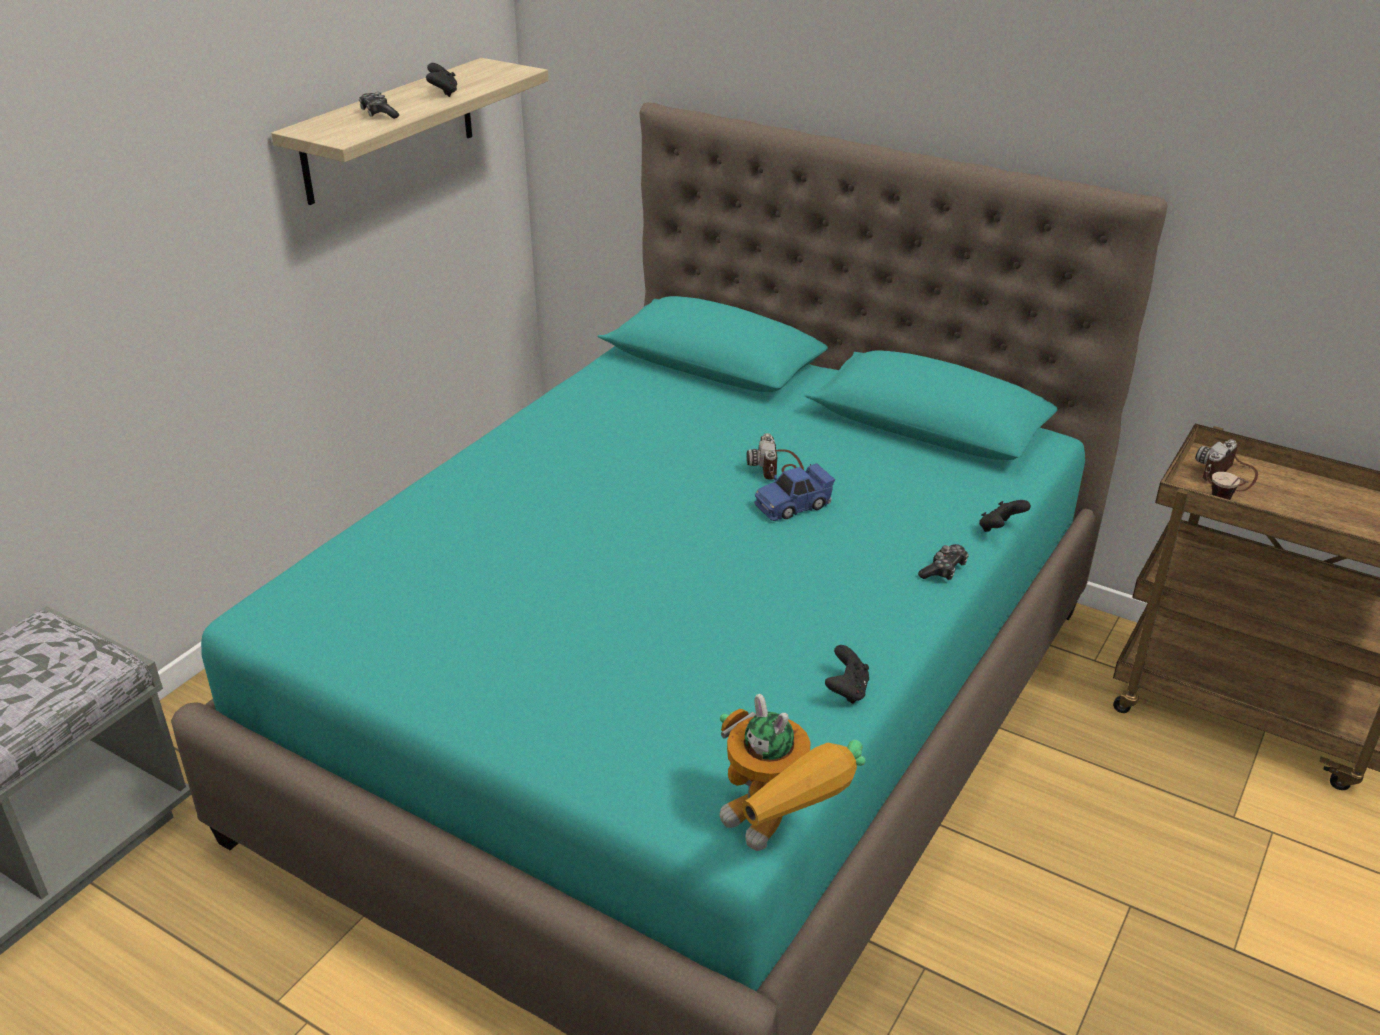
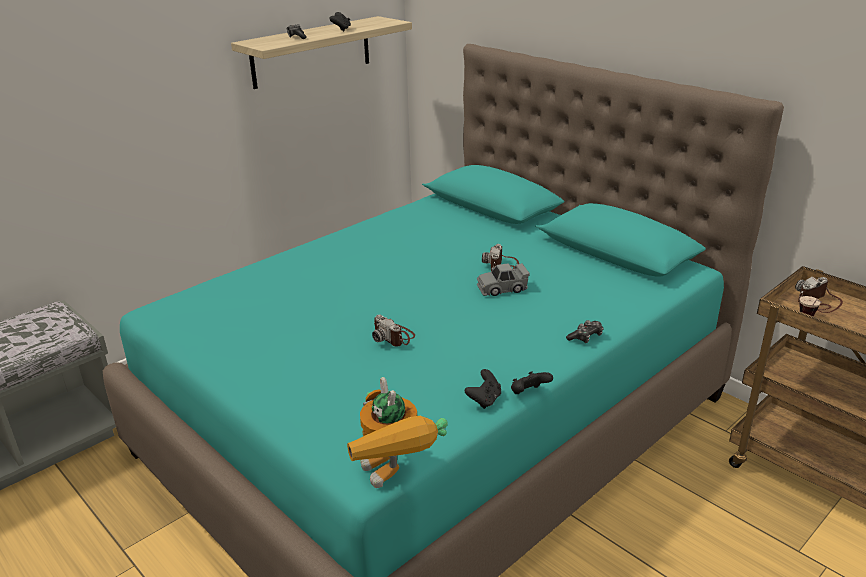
camera: 15 degrees right, 5 degrees down
blue toy car [754,463,835,521] -> grey toy car [477,263,530,296]
black game controller [979,500,1031,532] -> black game controller moved to [511,371,553,394]
none -> camera [372,315,415,347]

